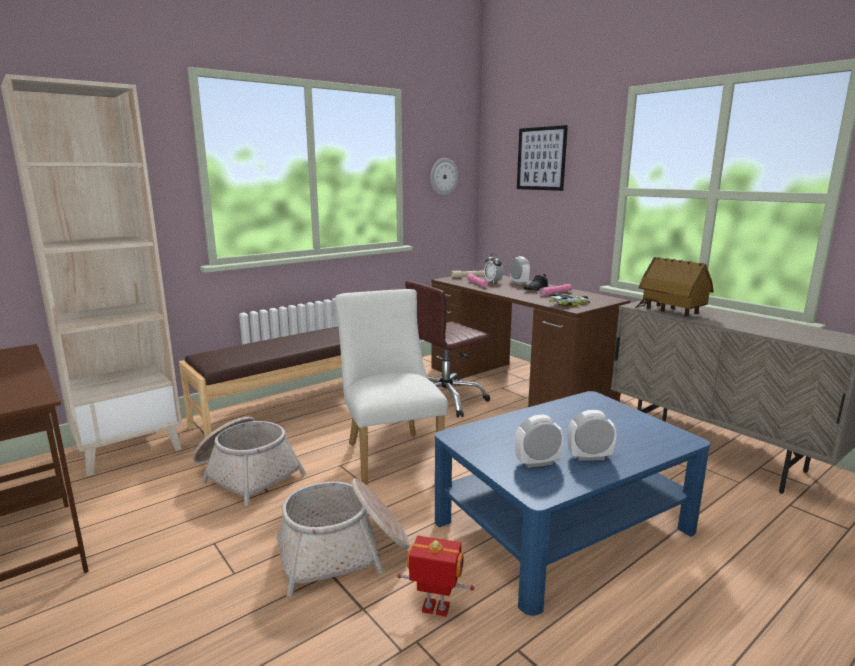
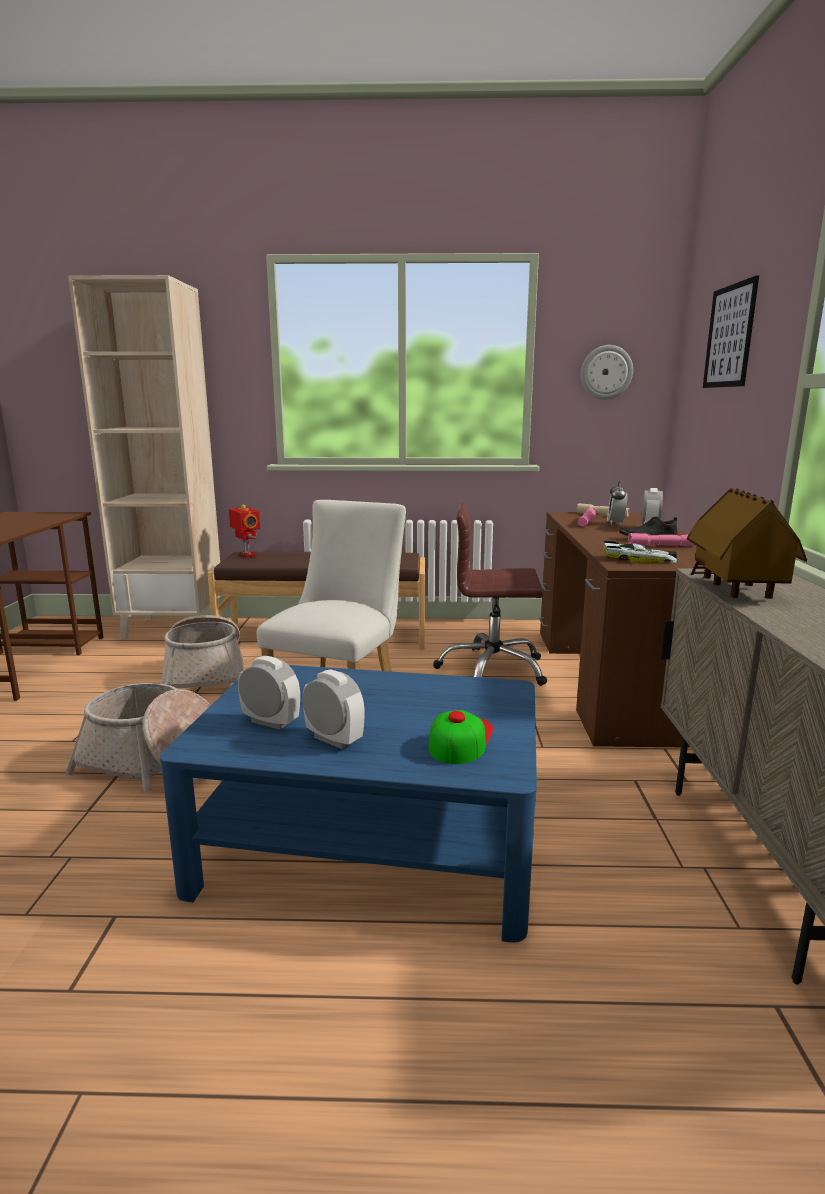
camera: 40 degrees right, 0 degrees up
toy robot [397,536,474,617] -> toy robot moved to [229,505,260,557]
none -> cap [428,710,493,764]

